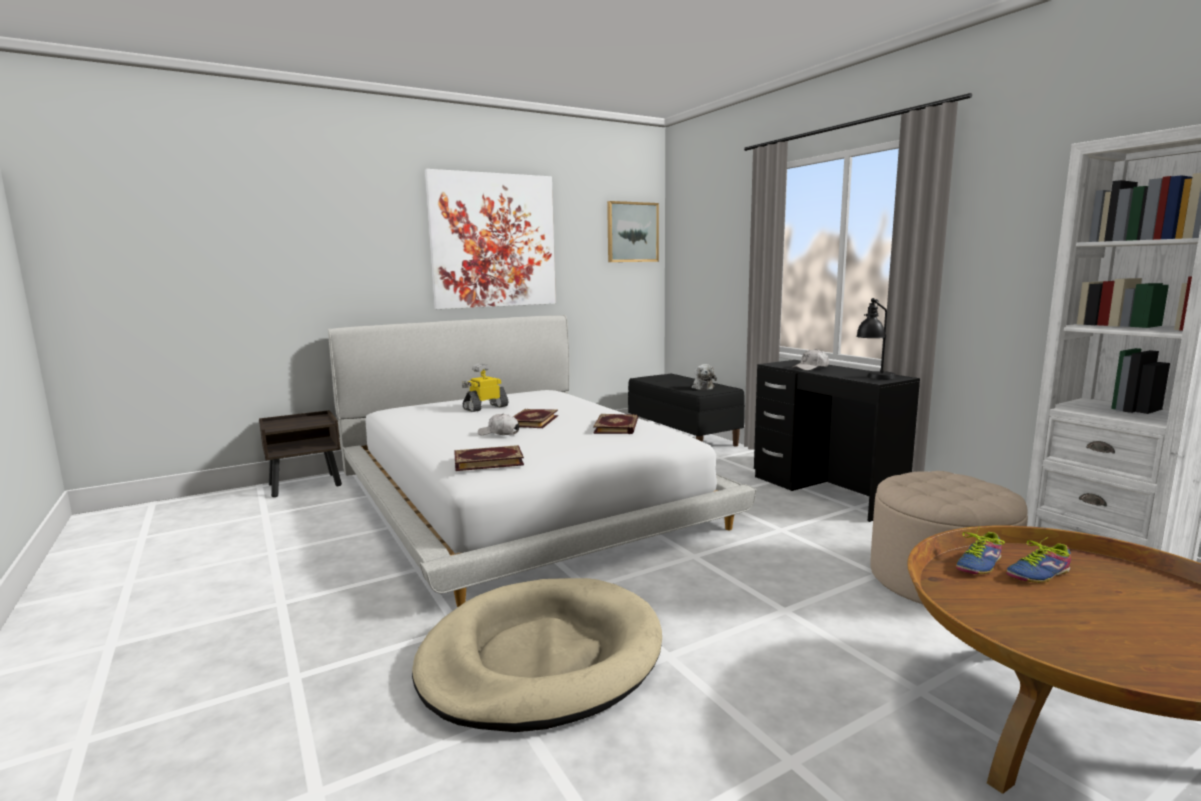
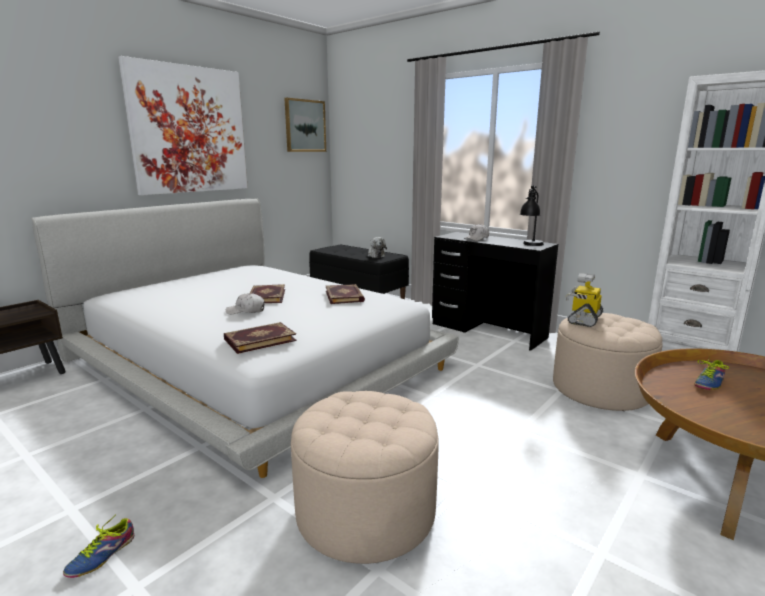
camera: 20 degrees left, 5 degrees up
beige dog bed [412,578,662,732] -> beige ottoman [291,391,439,564]
toy robot [462,363,509,412] -> toy robot moved to [565,273,603,327]
shoe [956,527,1005,574] -> shoe moved to [63,518,134,578]

